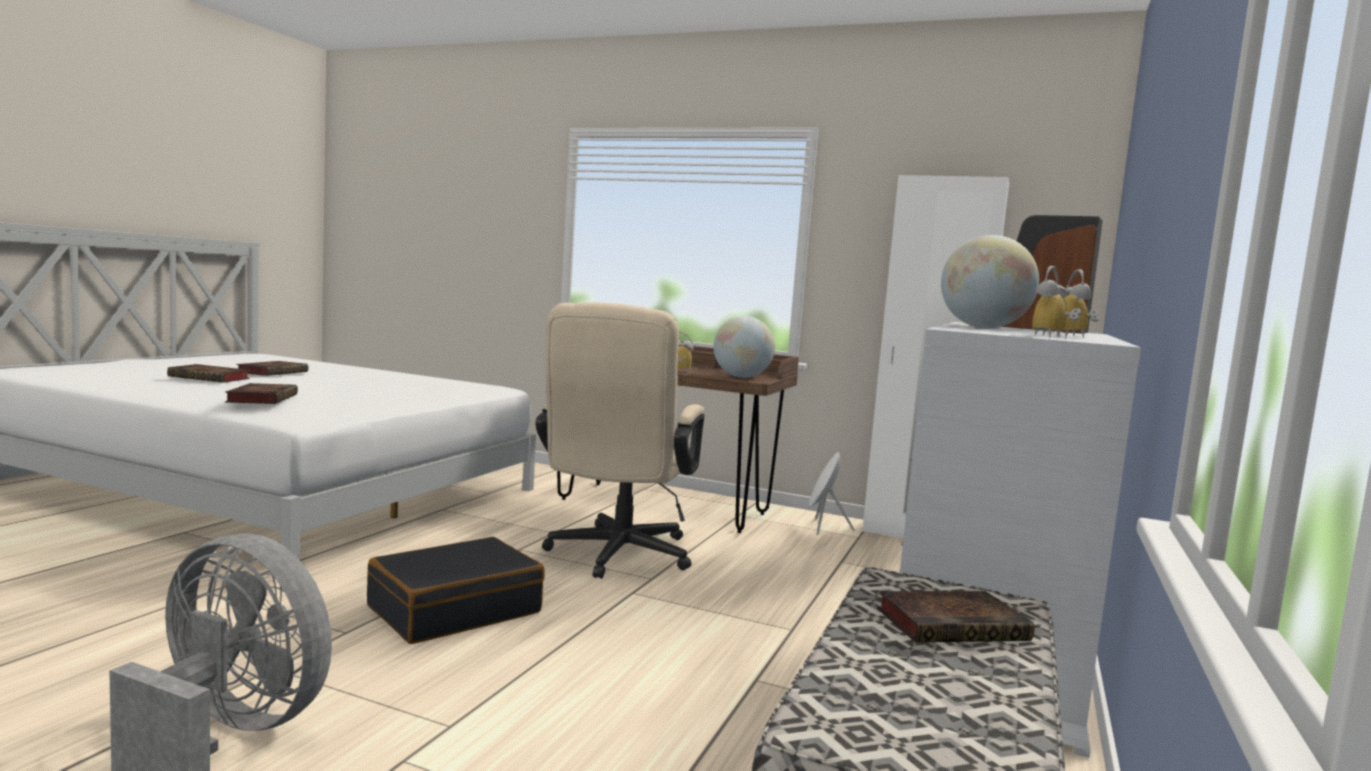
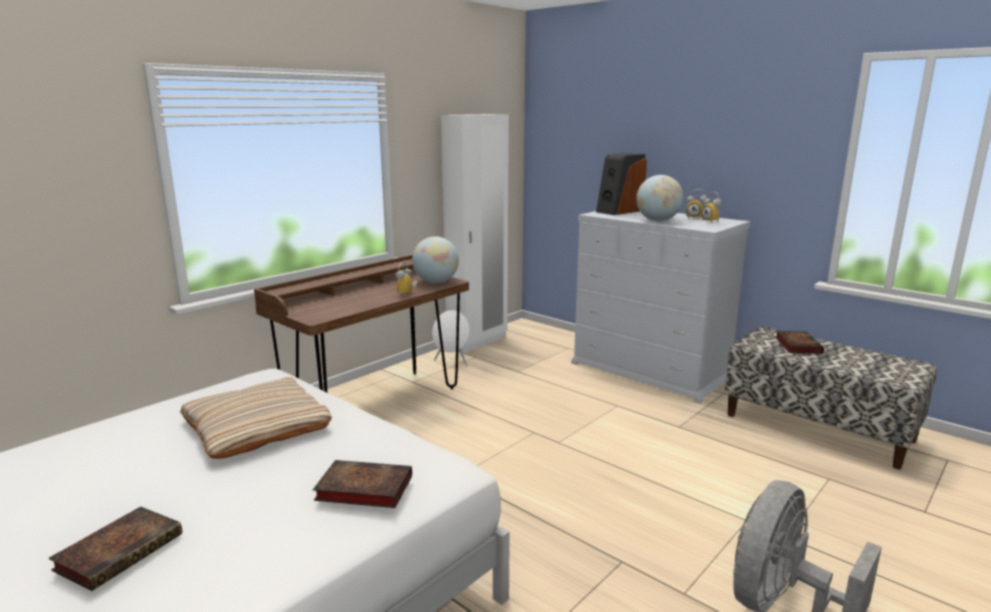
camera: 70 degrees left, 10 degrees up
book [236,361,308,376] -> none
black suitcase [367,537,544,644] -> none
beige office chair [535,302,705,579] -> none
none -> beige pillow [180,377,332,459]

